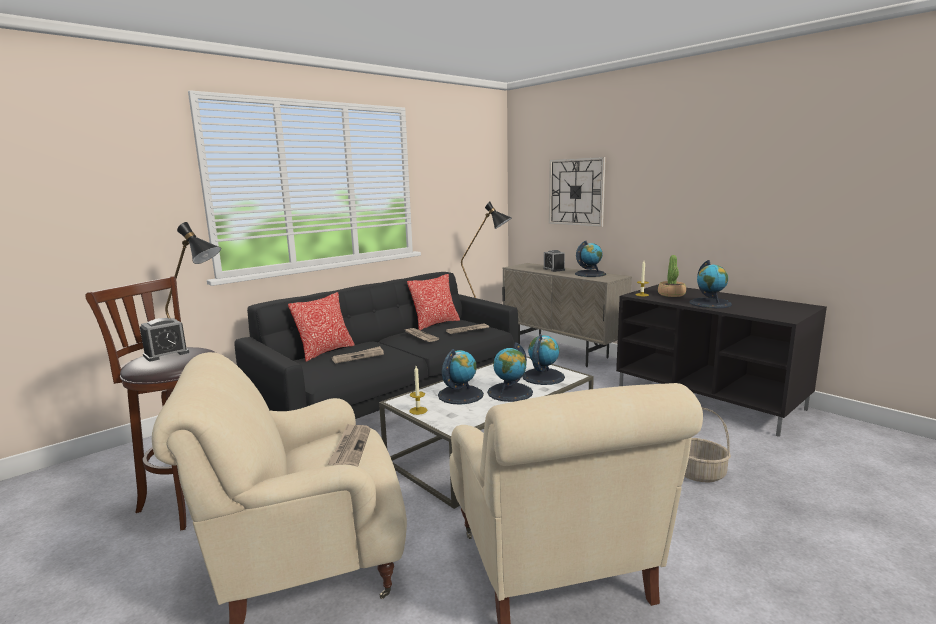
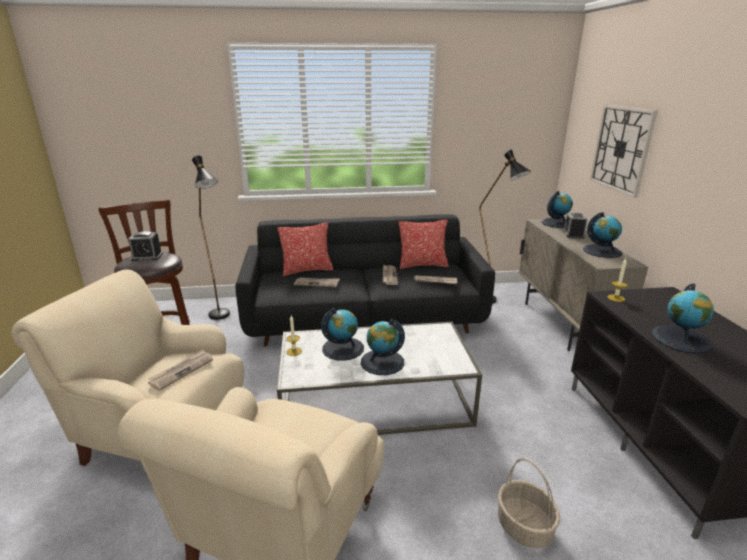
camera: 35 degrees right, 10 degrees up
globe [522,334,565,385] -> globe moved to [542,191,573,228]
potted plant [658,255,686,297] -> none

